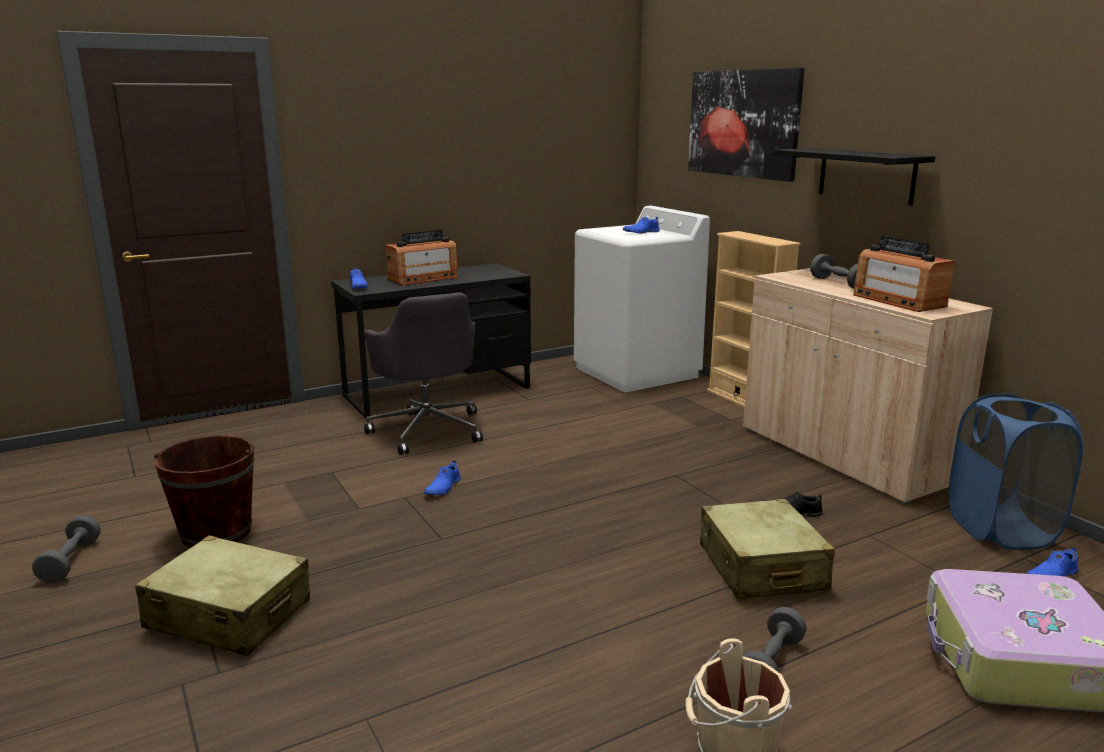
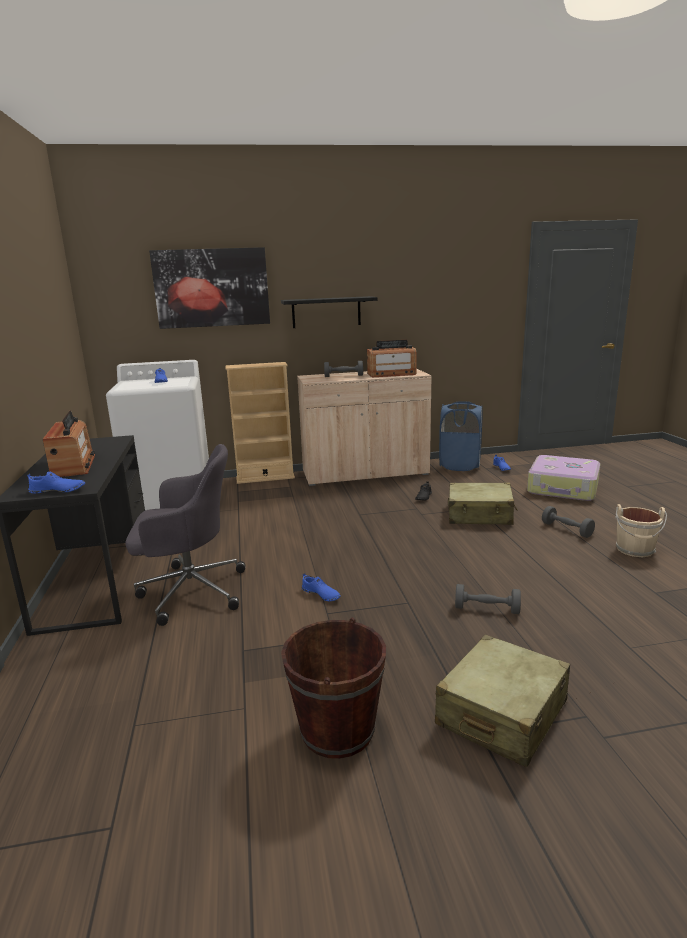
camera: 70 degrees left, 0 degrees up
grey dumbbell [32,515,101,583] -> grey dumbbell moved to [455,584,521,614]

